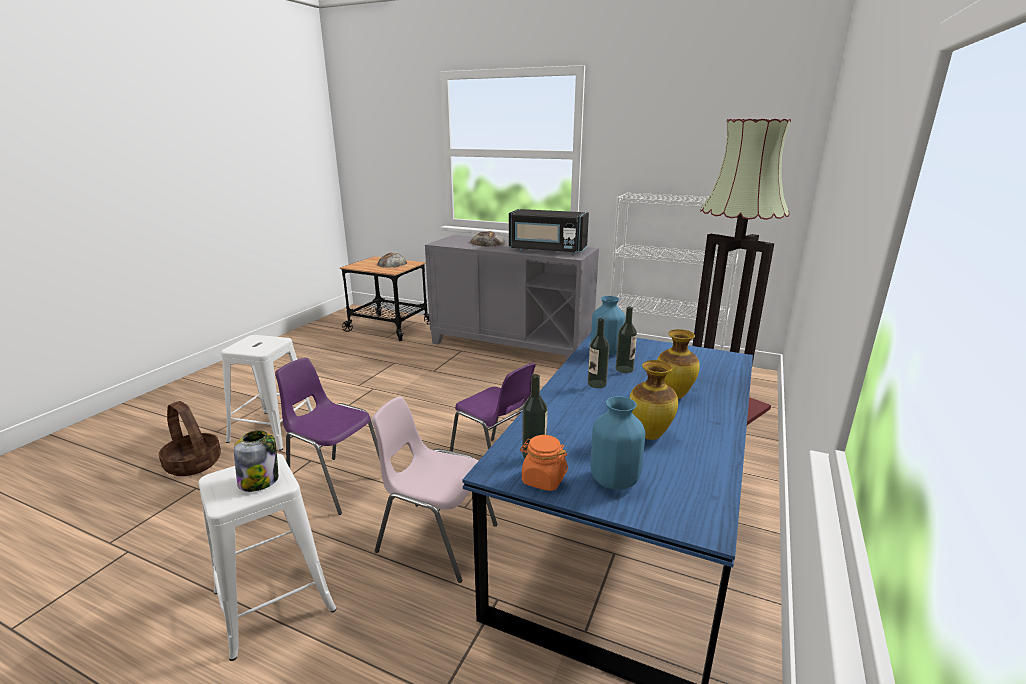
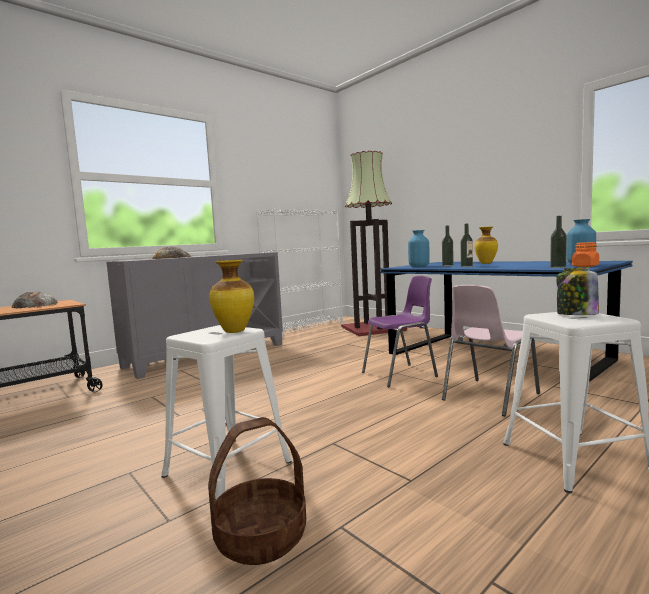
camera: 65 degrees left, 15 degrees down
purple chair [275,358,380,515] -> none
black microwave [509,209,589,254] -> none
vase [629,360,678,440] -> vase moved to [209,260,254,333]

